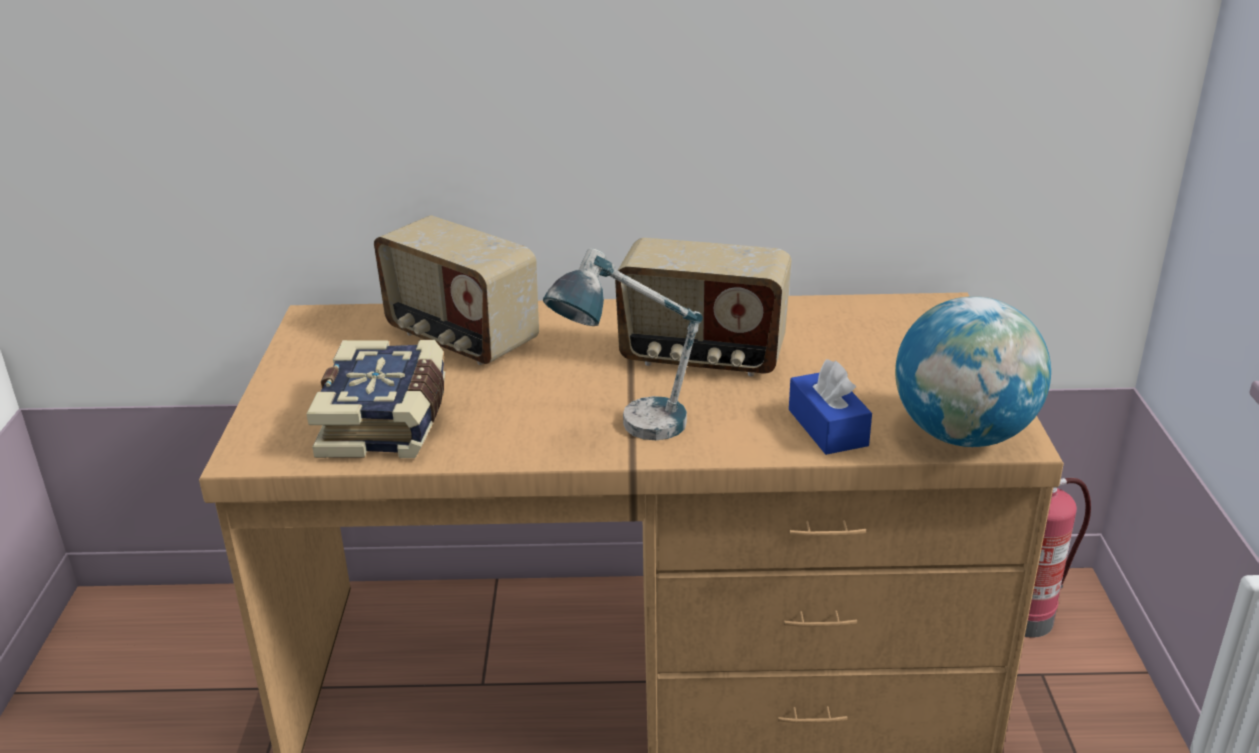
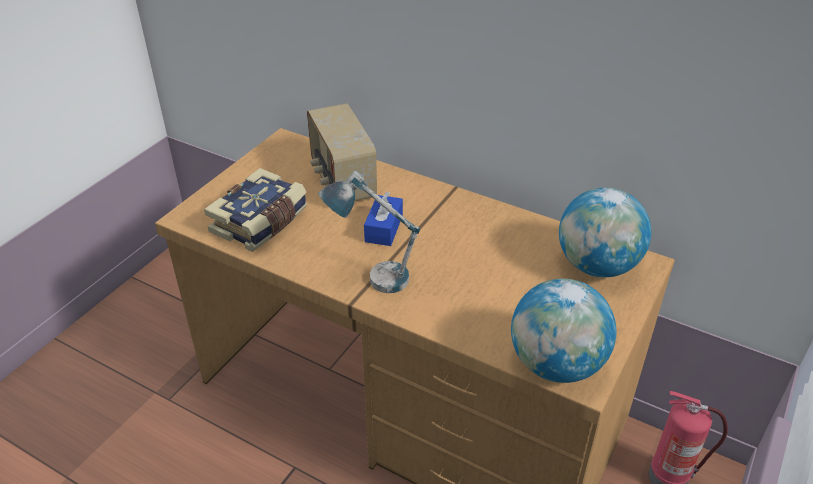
camera: 30 degrees right, 10 degrees up
radio [615,238,791,376] -> none
blue tissue box [789,359,872,455] -> blue tissue box moved to [364,192,403,246]
none -> globe [559,187,651,277]

